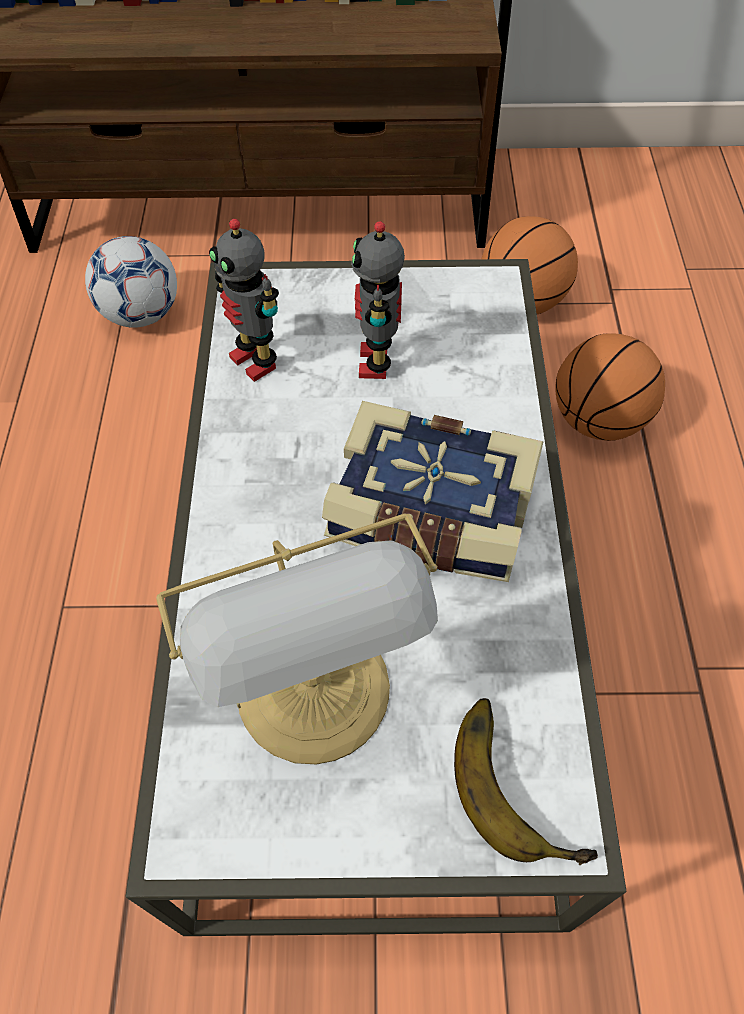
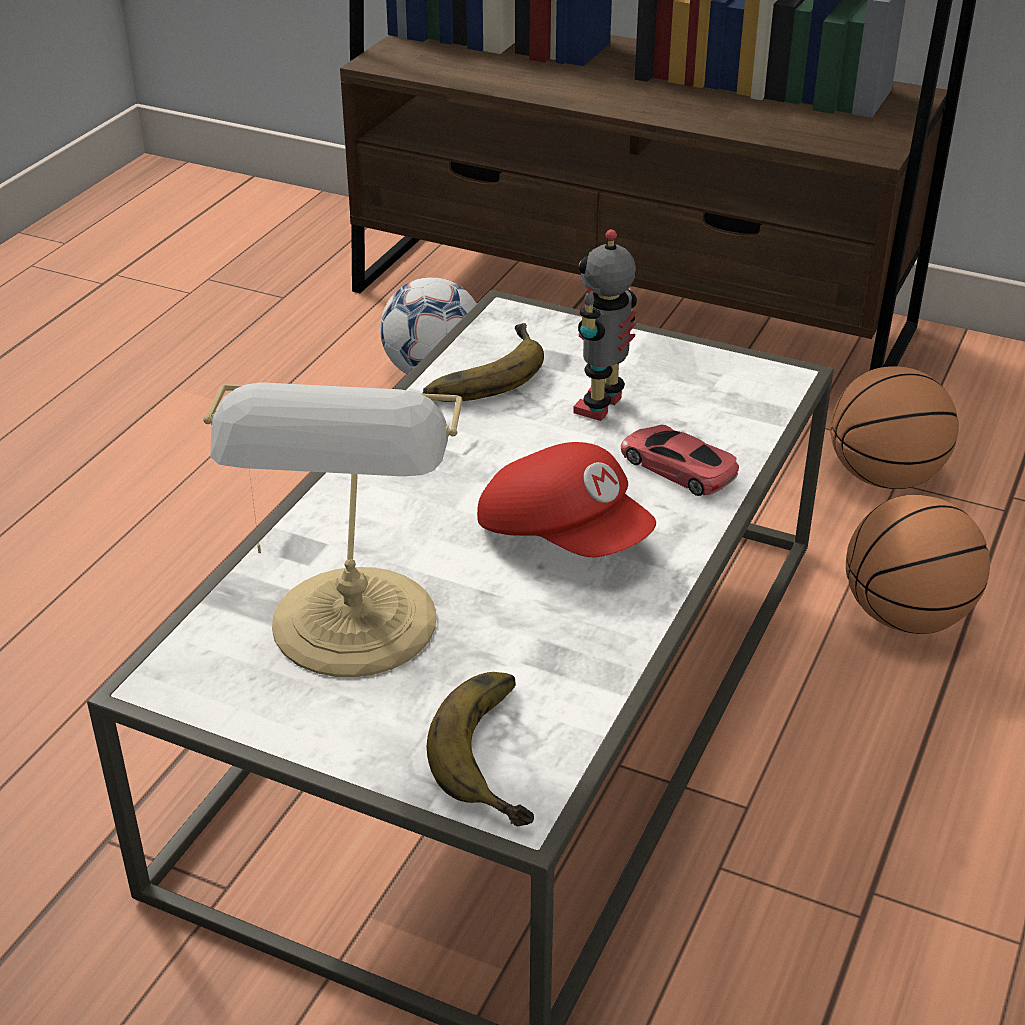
camera: 25 degrees right, 20 degrees down
toy robot [209,219,279,382] -> banana [423,323,544,402]
book [322,401,543,582] -> red cap [477,442,656,557]
none -> red toy car [621,425,739,496]

